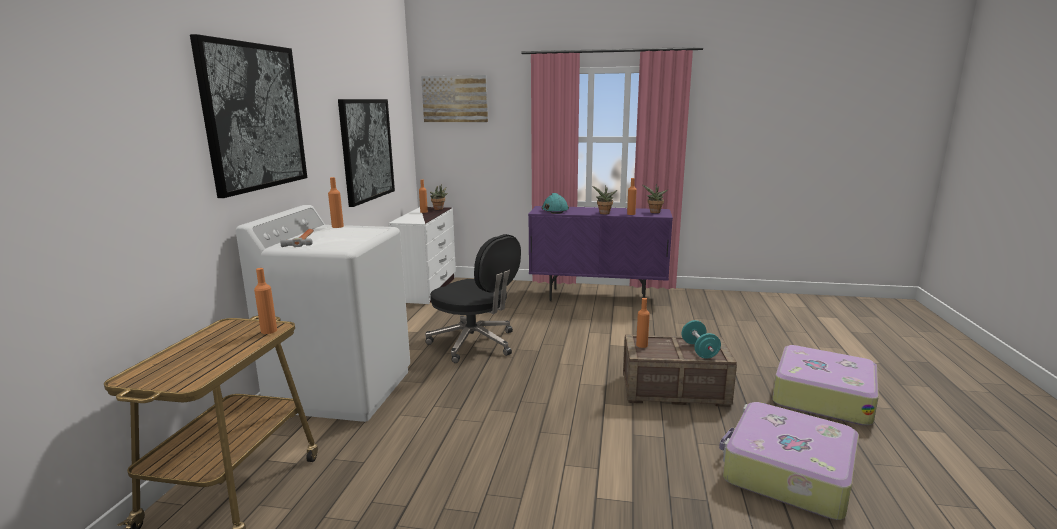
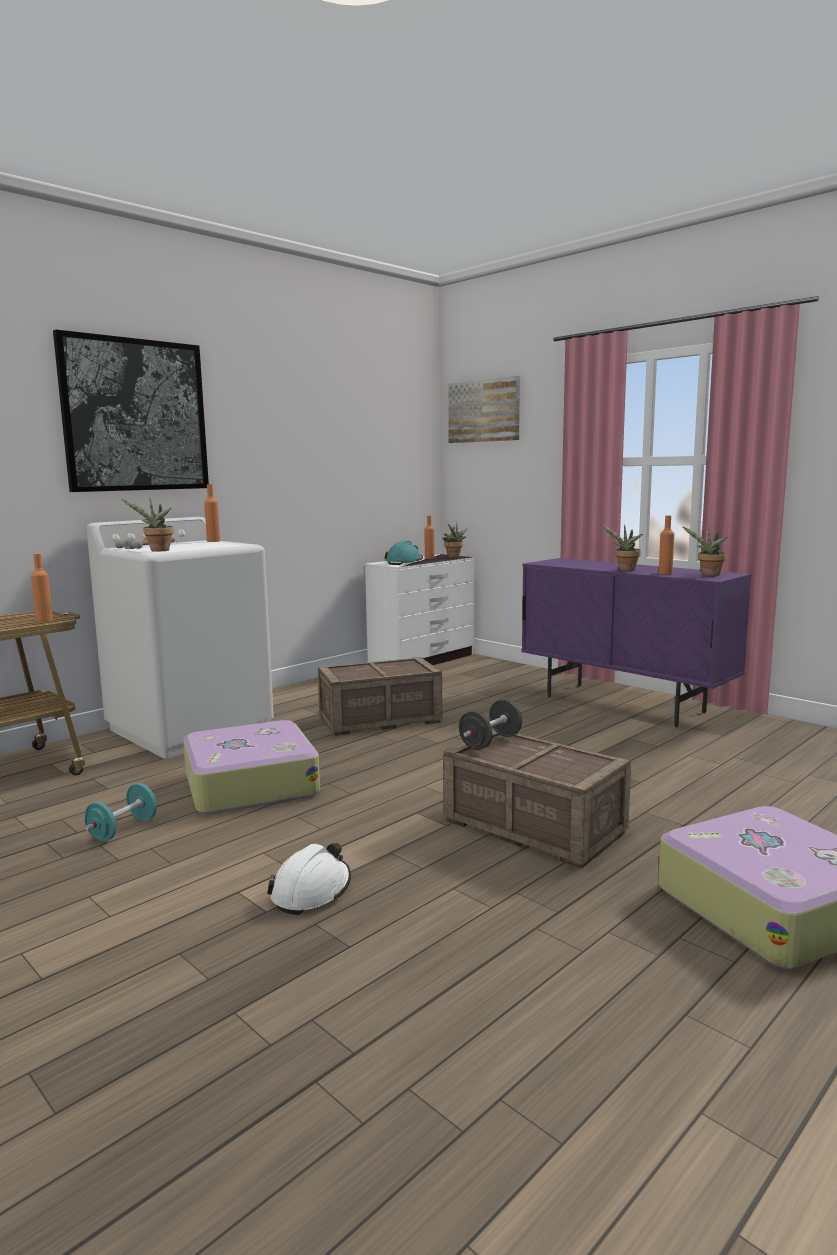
camera: 35 degrees right, 5 degrees down
picture [338,99,395,207] -> none
black office chair [425,234,521,363] -> crate [318,657,443,736]
turquoise hard hat [542,193,569,214] -> turquoise hard hat moved to [384,540,423,565]
orange bottle [636,298,650,348] -> black dumbbell [459,699,522,750]
turquoise dumbbell [682,320,721,359] -> turquoise dumbbell moved to [85,783,157,842]
suitcase [719,402,859,520] -> suitcase moved to [183,720,320,814]
none -> potted plant [121,498,173,552]
none -> white hard hat [267,843,351,915]

